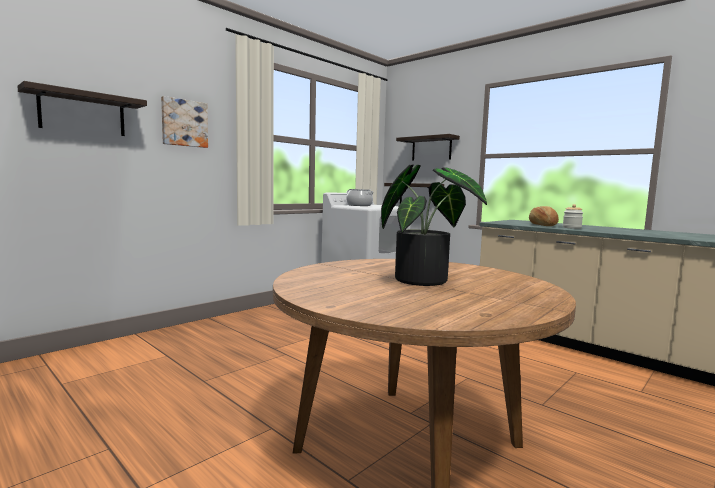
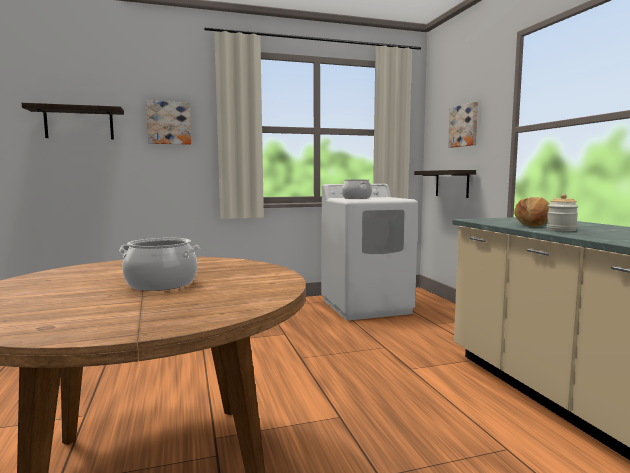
camera: 30 degrees right, 0 degrees up
potted plant [381,164,487,286] -> cooking pot [119,238,200,291]
shelf [396,134,460,161] -> picture [448,102,478,148]

